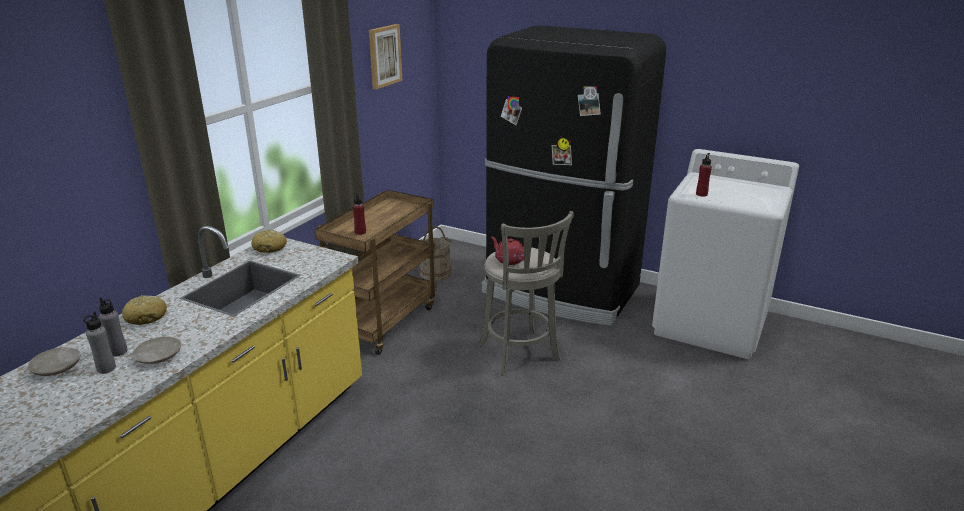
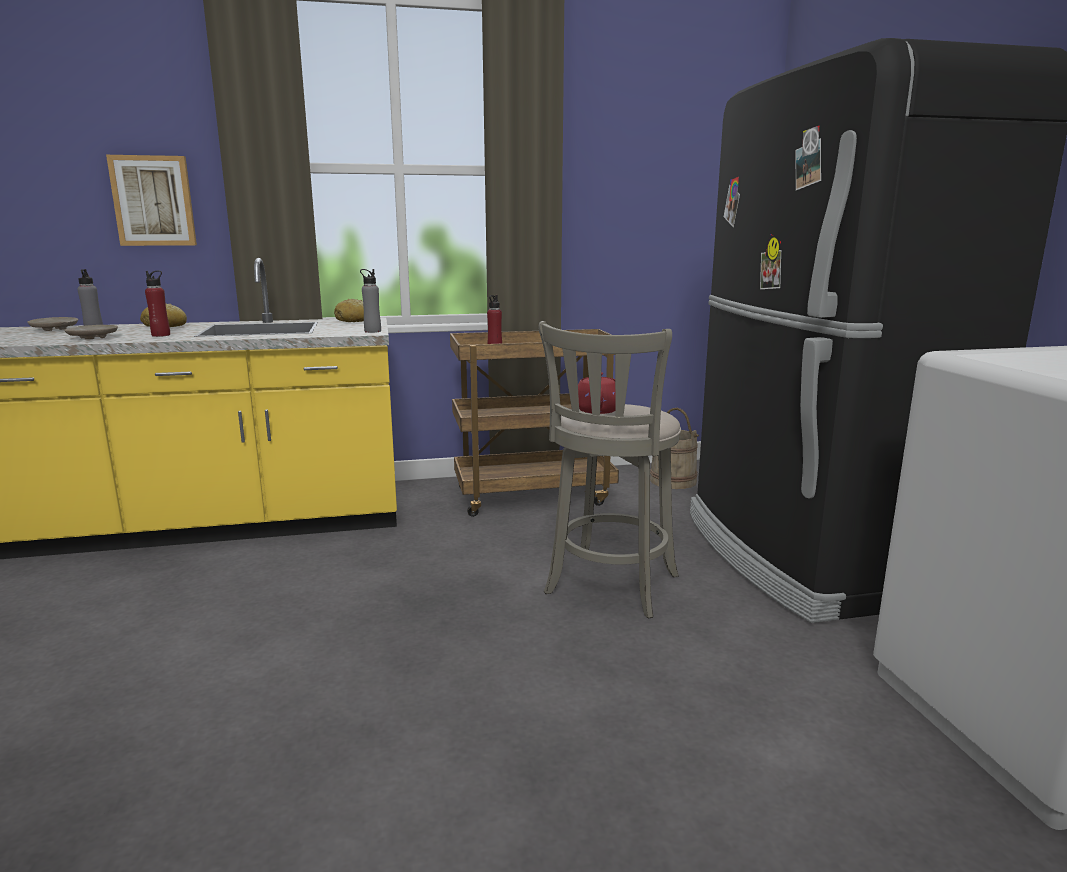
camera: 50 degrees right, 10 degrees down
grey bottle [83,312,116,374] -> grey bottle moved to [360,269,381,333]
picture [369,24,403,90] -> picture moved to [106,155,197,246]
red bottle [696,153,712,197] -> red bottle moved to [145,270,170,337]

